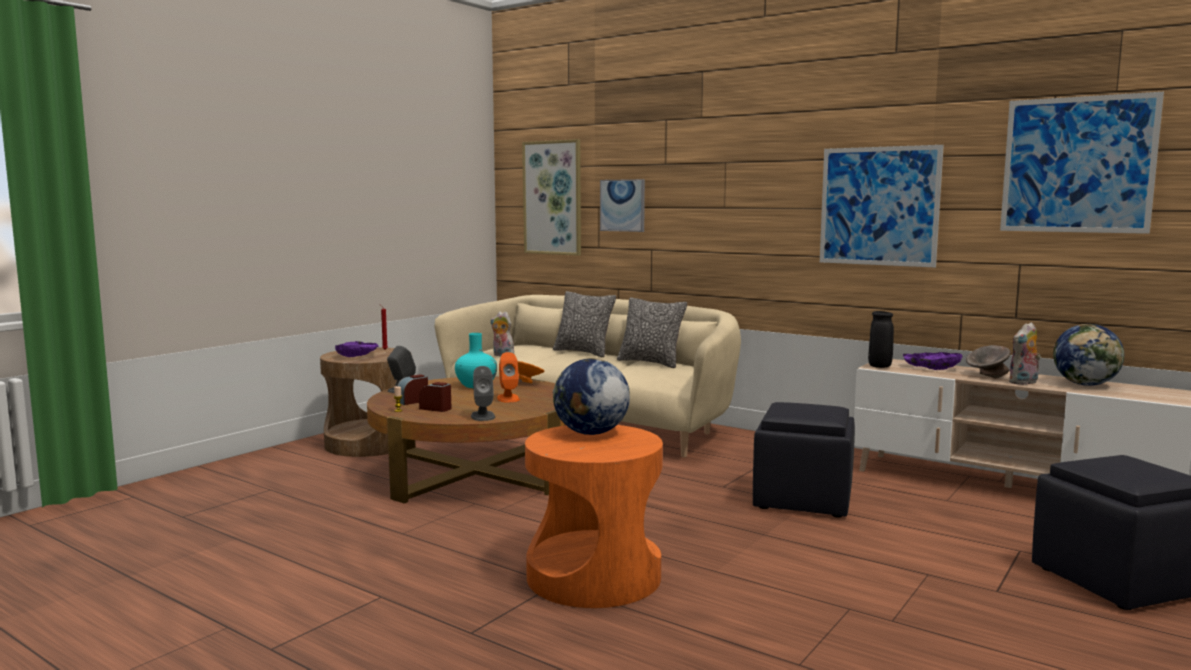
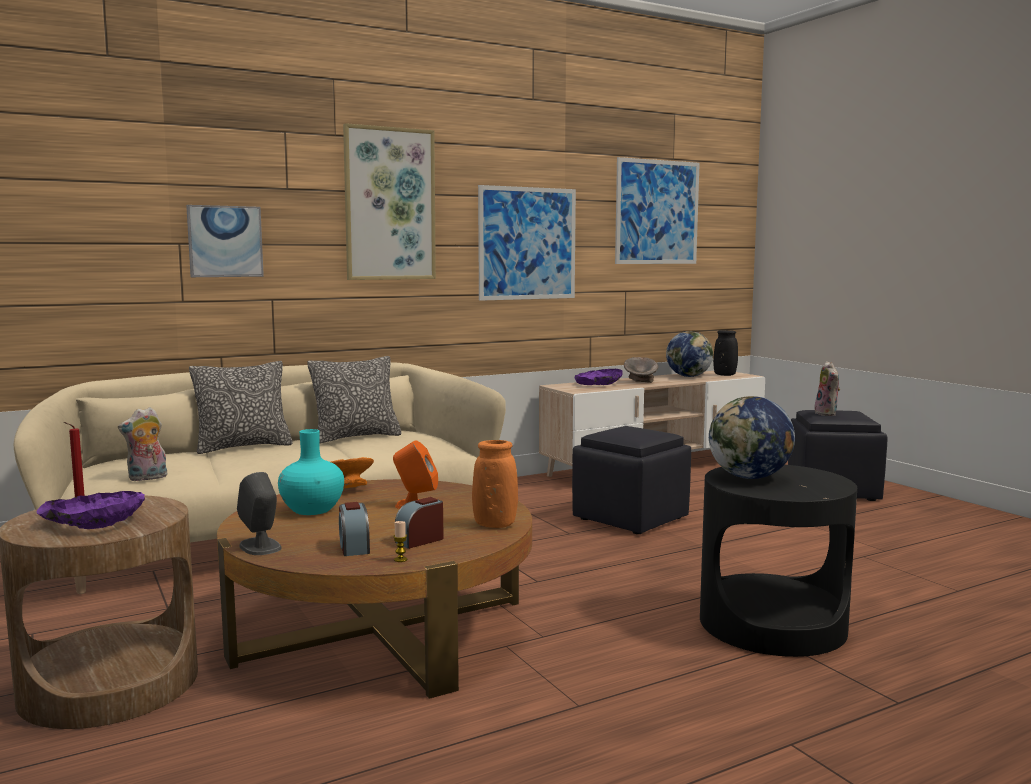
camera: 65 degrees left, 0 degrees up
grey speaker [471,366,495,421] -> orange vase [472,440,518,528]
picture [522,139,581,256] -> picture moved to [343,123,436,280]
orange side table [525,425,663,608] -> black side table [700,465,857,657]
black vase [868,311,894,368] -> black vase moved to [713,330,738,376]
plush toy [1009,322,1041,385] -> plush toy moved to [814,361,840,416]

